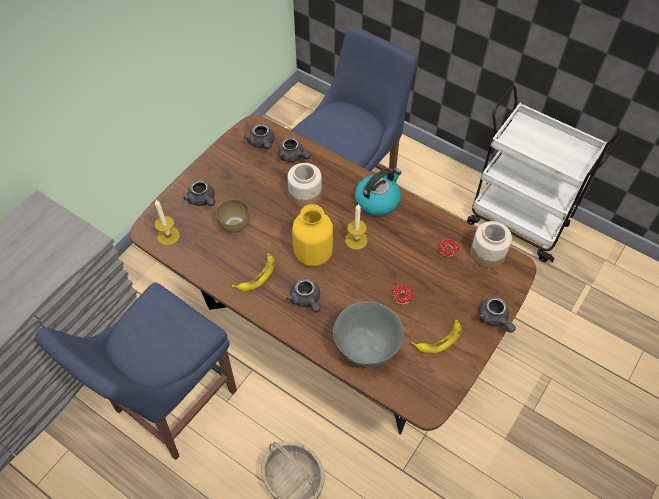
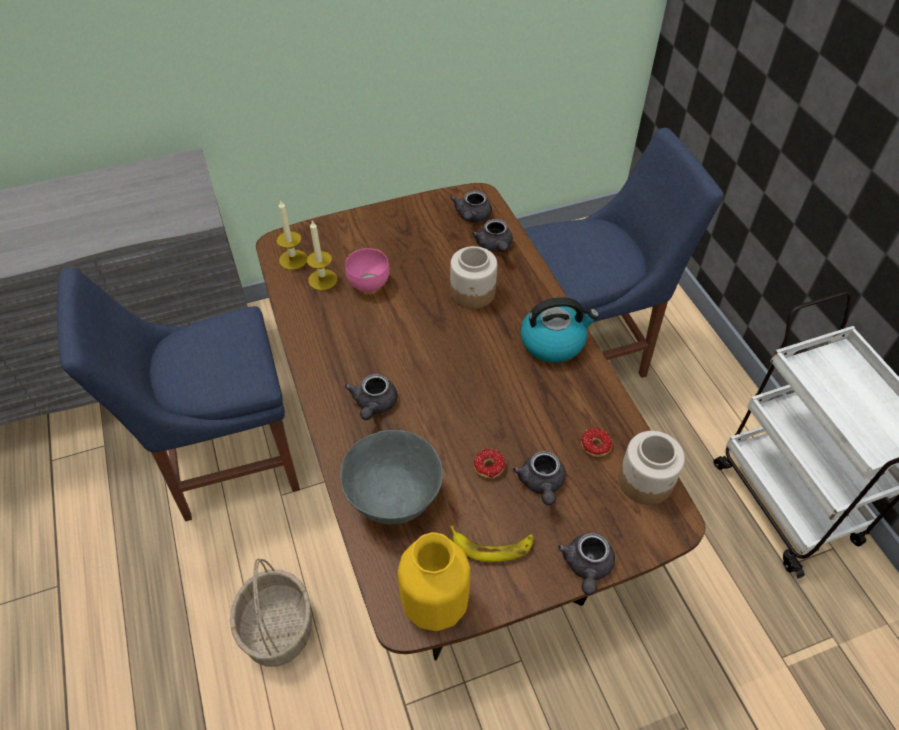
camera: 35 degrees right, 5 degrees down
grey teapot [184,180,215,206] -> grey teapot moved to [513,451,566,506]
brown bowl [216,199,250,233] -> pink bowl [345,248,390,292]
banana [232,253,275,291] -> none
yellow vase [292,204,333,266] -> yellow vase moved to [398,532,470,631]
candle [345,204,367,250] -> candle moved to [307,221,337,290]

